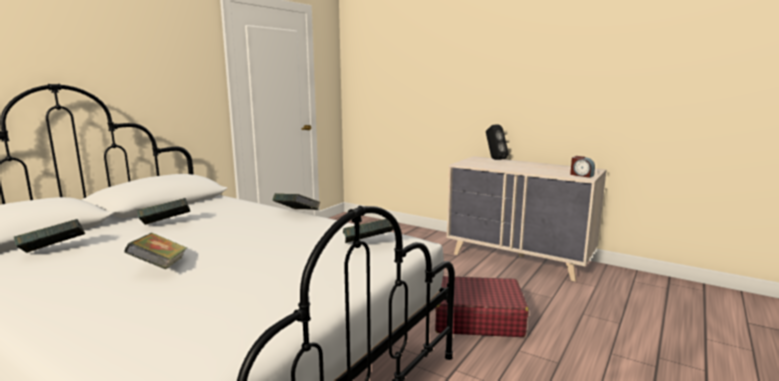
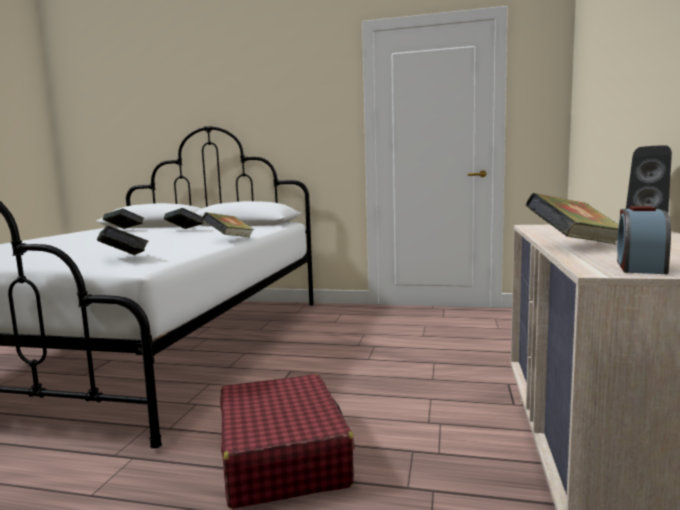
camera: 70 degrees right, 5 degrees down
book [124,233,187,269] -> book moved to [526,193,619,244]

